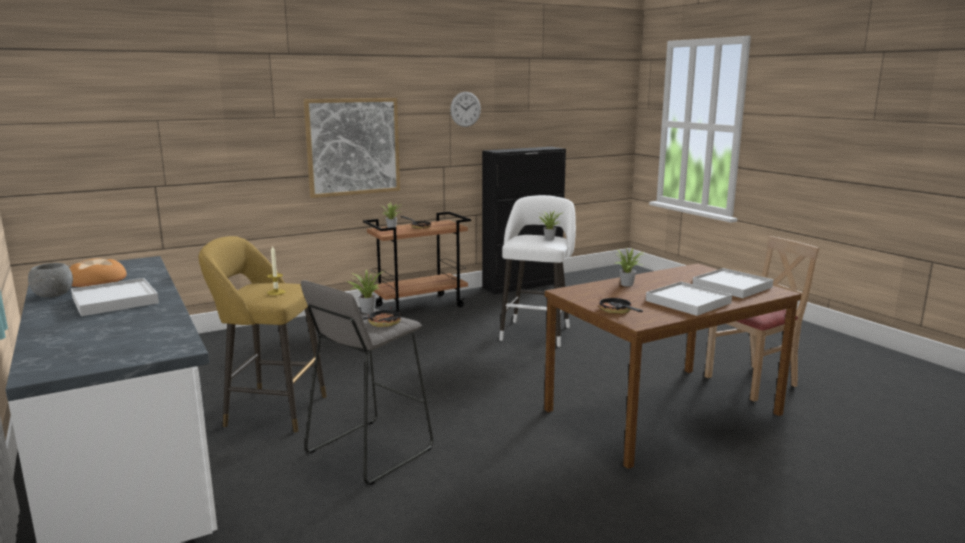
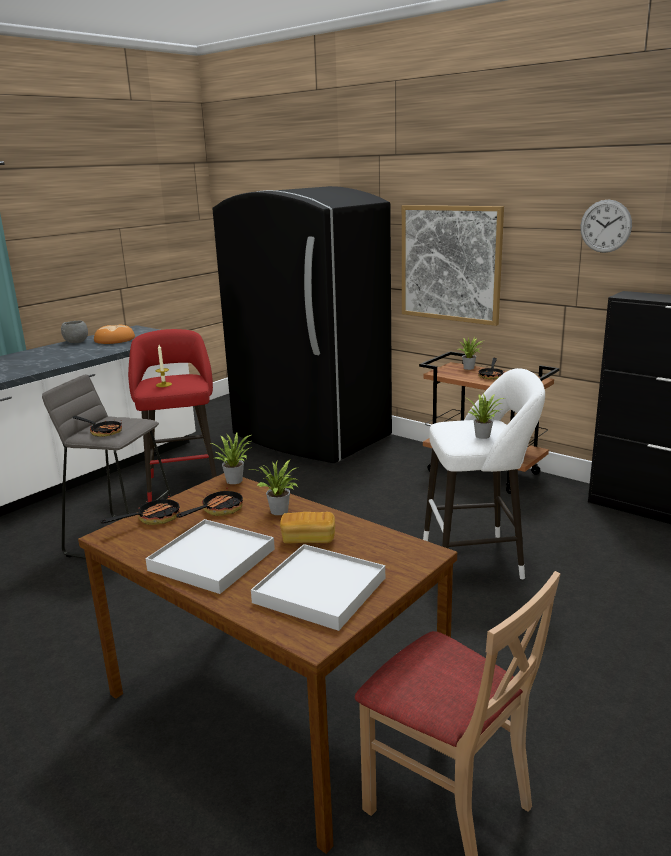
camera: 70 degrees right, 5 degrees up
white tray [71,278,159,316] -> none
yellow stool [199,236,327,432] -> red stool [128,329,217,502]
potted plant [347,269,384,313] -> potted plant moved to [211,433,252,484]
none -> frying pan [176,487,243,518]
none -> black fridge [213,186,392,463]
none -> bread [280,512,335,543]

